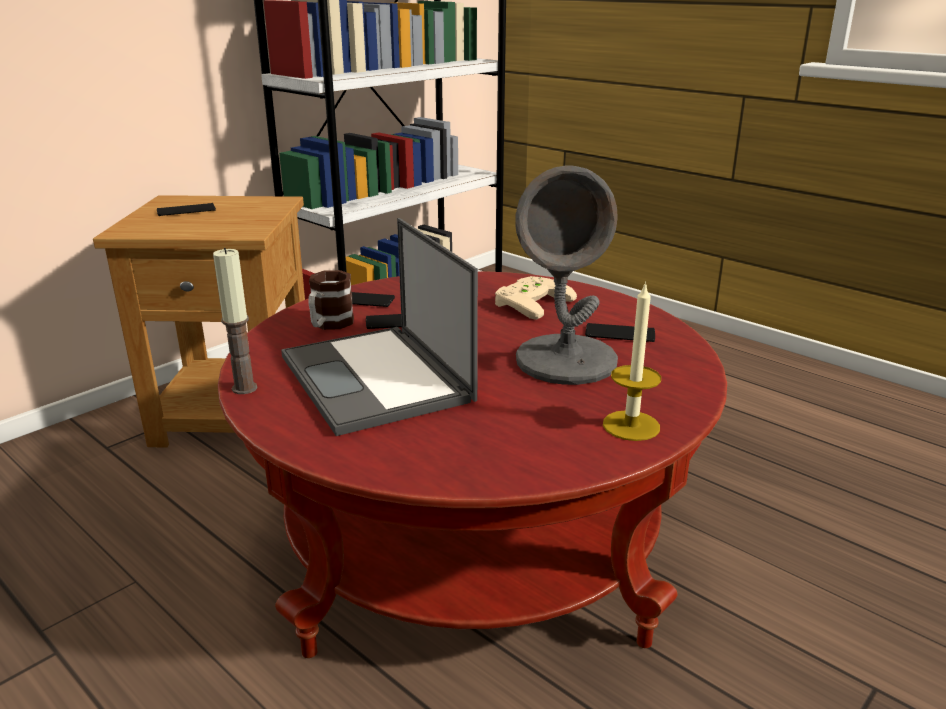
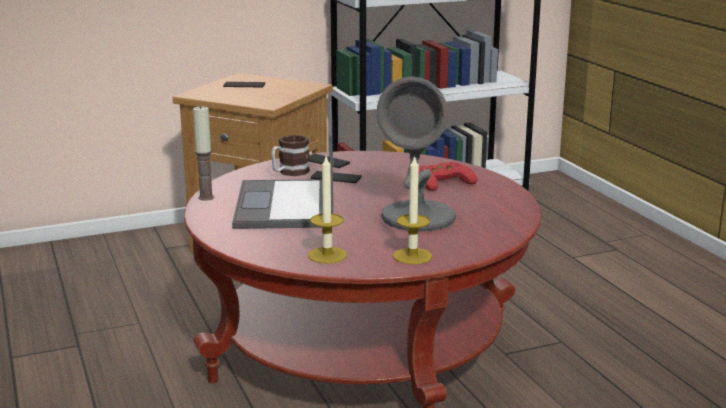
camera: 25 degrees right, 5 degrees down
beige game controller [495,276,577,320] -> red game controller [419,162,477,191]
phone [585,323,655,342] -> none
none -> candle [308,156,347,263]

